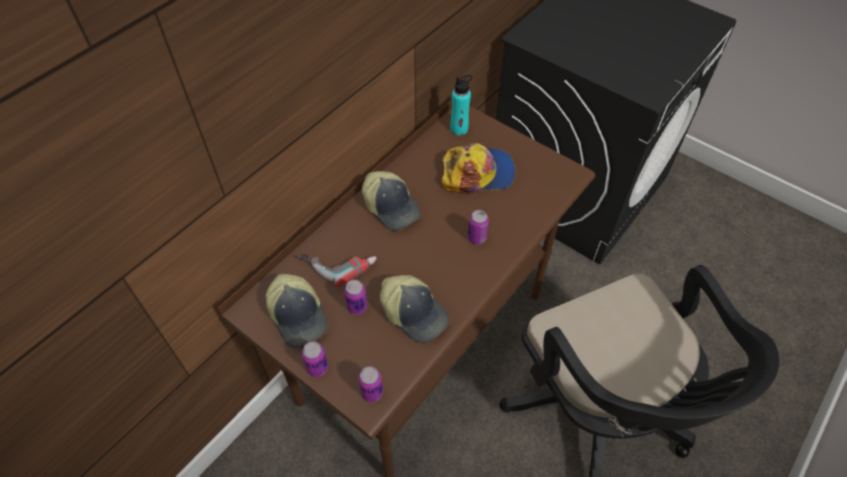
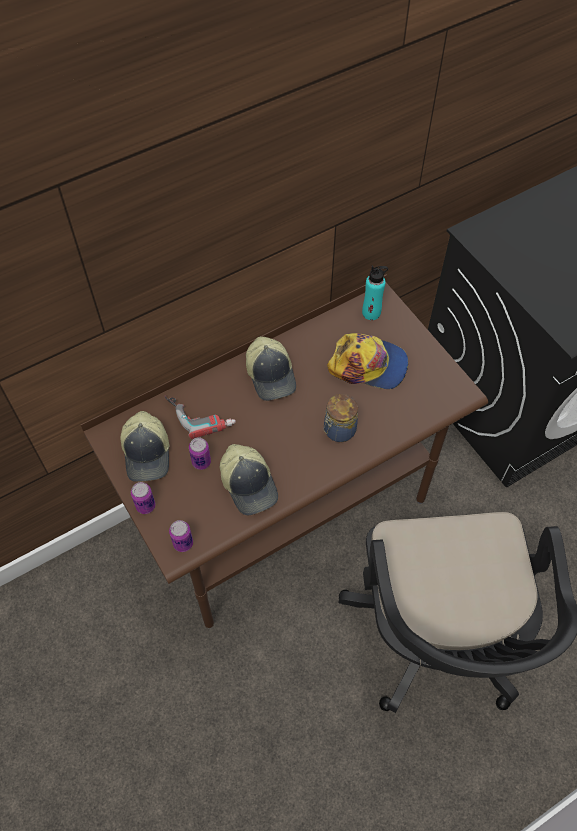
camera: 20 degrees right, 5 degrees up
can [468,210,489,245] -> jar [323,394,358,442]

